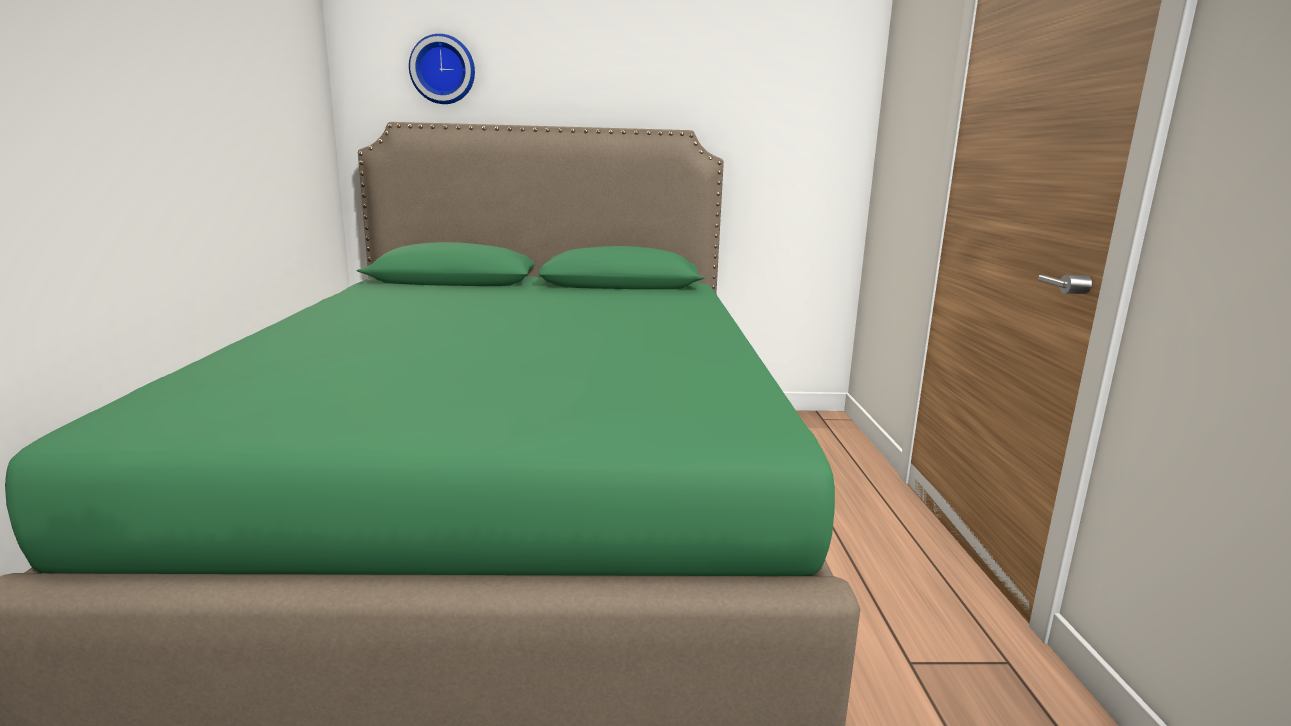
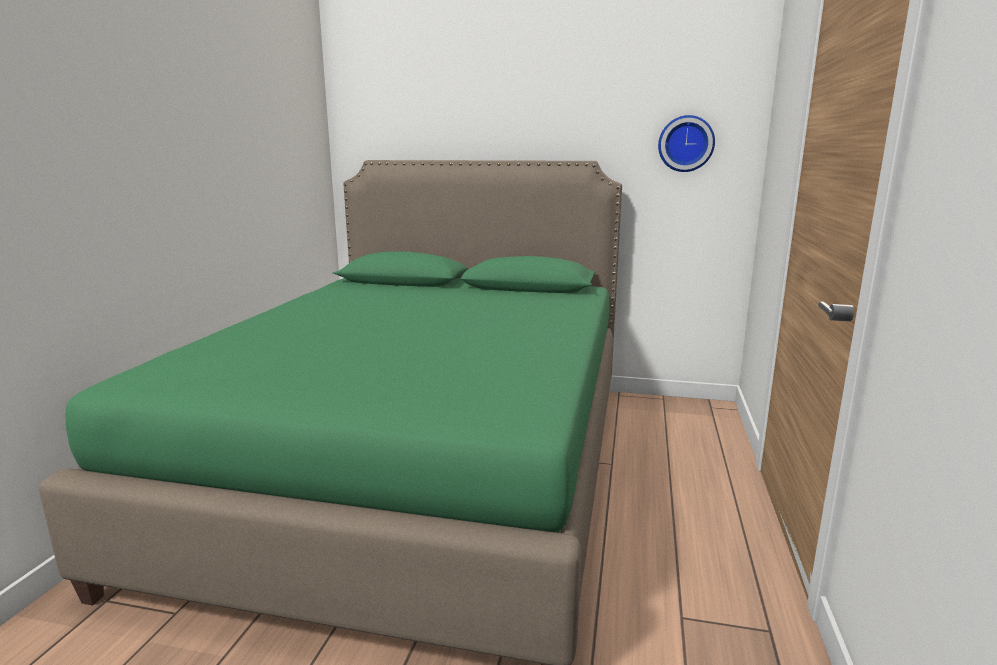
camera: 15 degrees right, 0 degrees up
wall clock [409,34,475,104] -> wall clock moved to [658,115,715,172]

